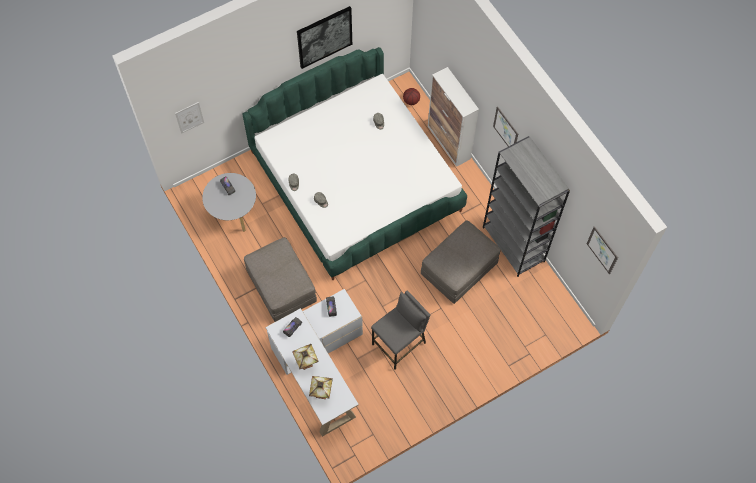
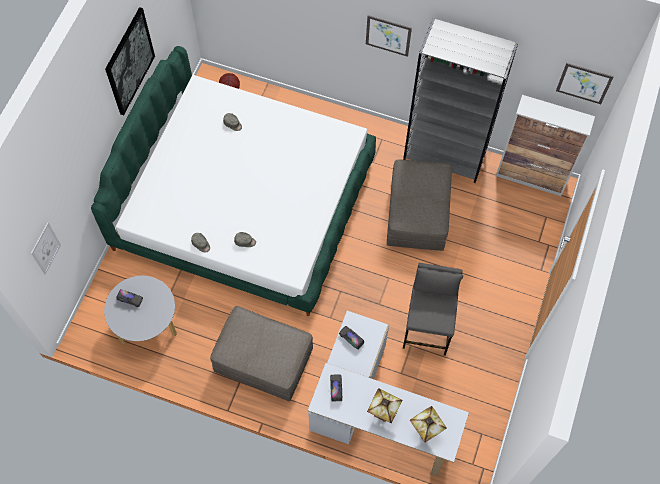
camera: 40 degrees left, 0 degrees up
cabinet [428,67,479,167] -> cabinet moved to [496,95,595,196]

